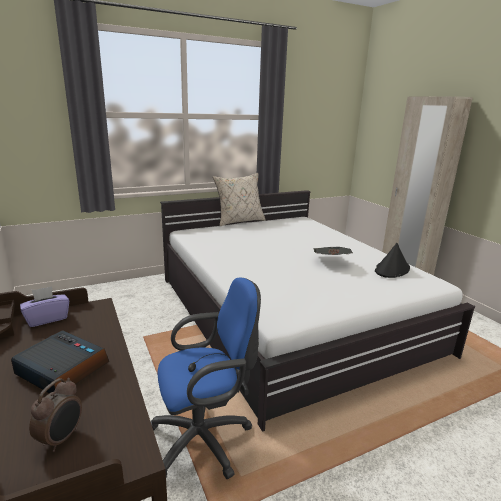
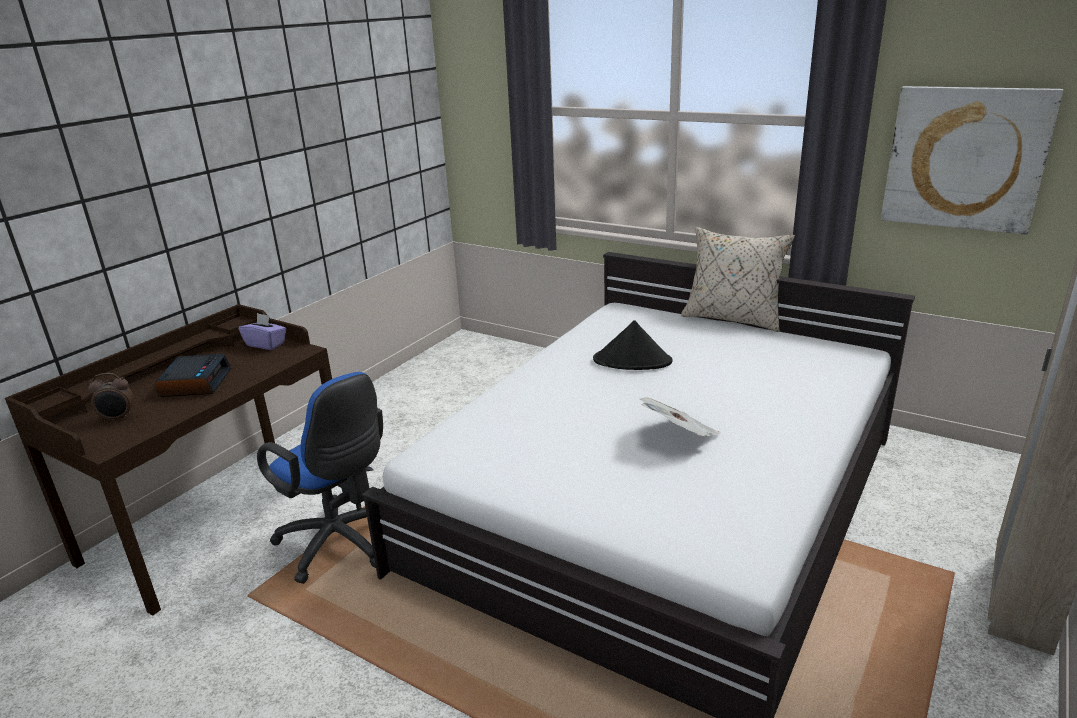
camera: 60 degrees right, 5 degrees up
black hat [375,243,410,278] -> black hat moved to [593,320,673,370]
none -> picture [881,86,1063,235]

